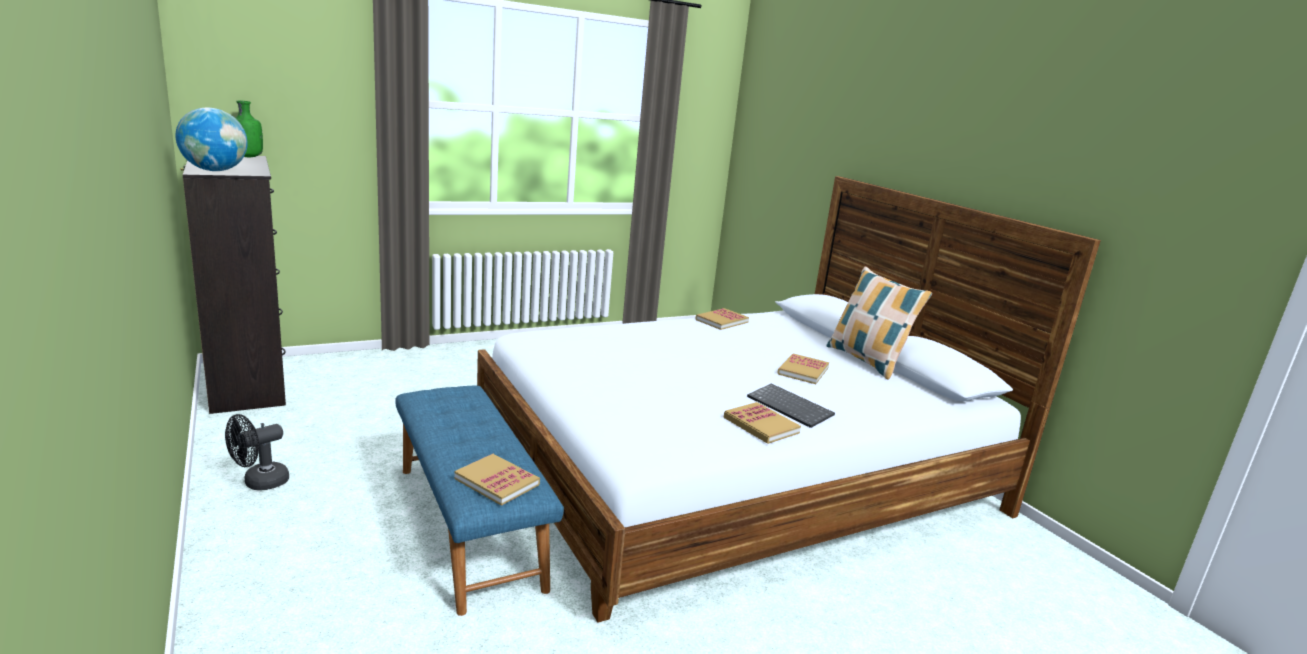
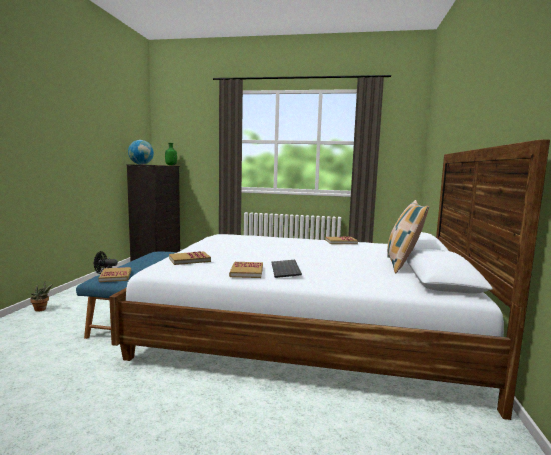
camera: 40 degrees right, 10 degrees down
book [777,354,829,384] -> book moved to [169,251,211,265]
none -> potted plant [30,283,53,312]

